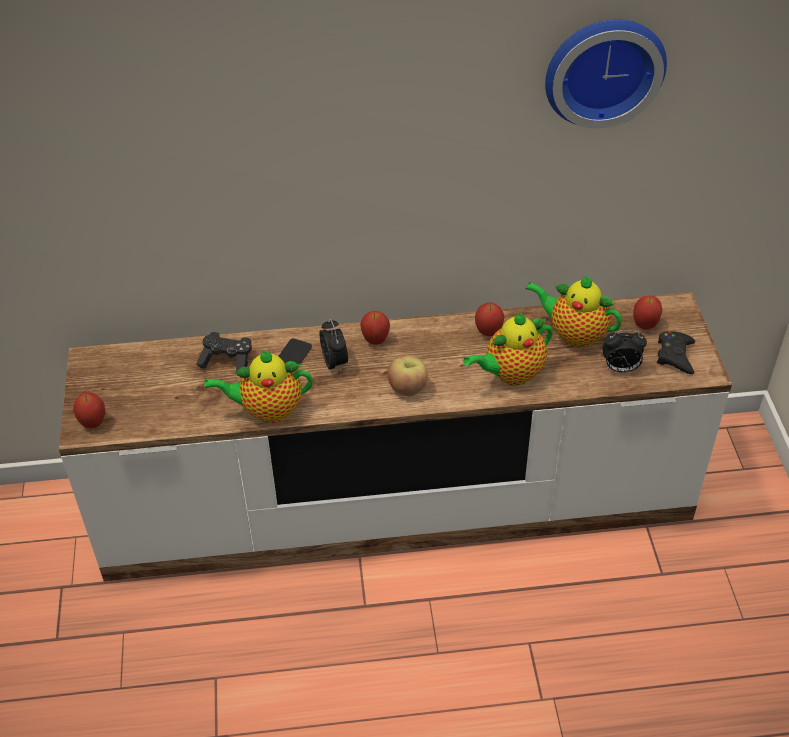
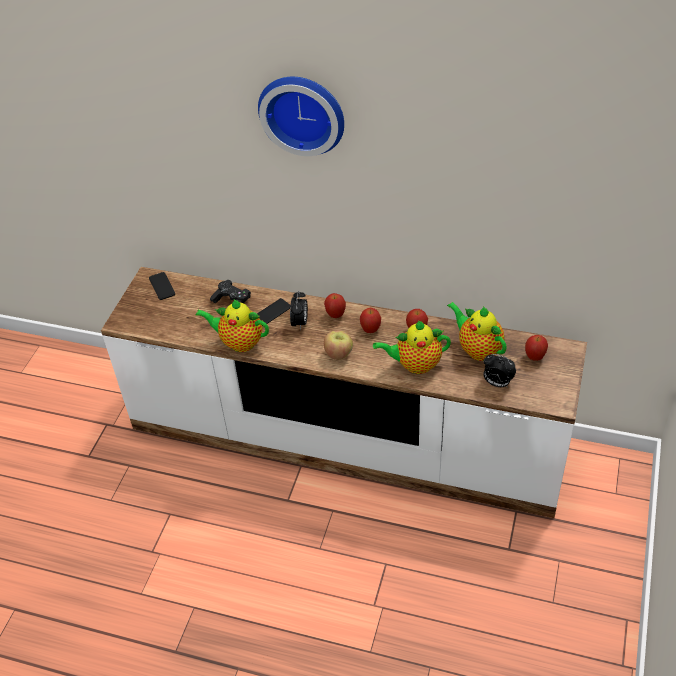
camera: 25 degrees right, 0 degrees up
apple [73,392,105,428] -> apple moved to [360,308,381,333]
wall clock [545,19,667,128] -> wall clock moved to [258,77,344,156]
black game controller [657,331,695,374] -> none
none -> phone [149,272,175,300]

